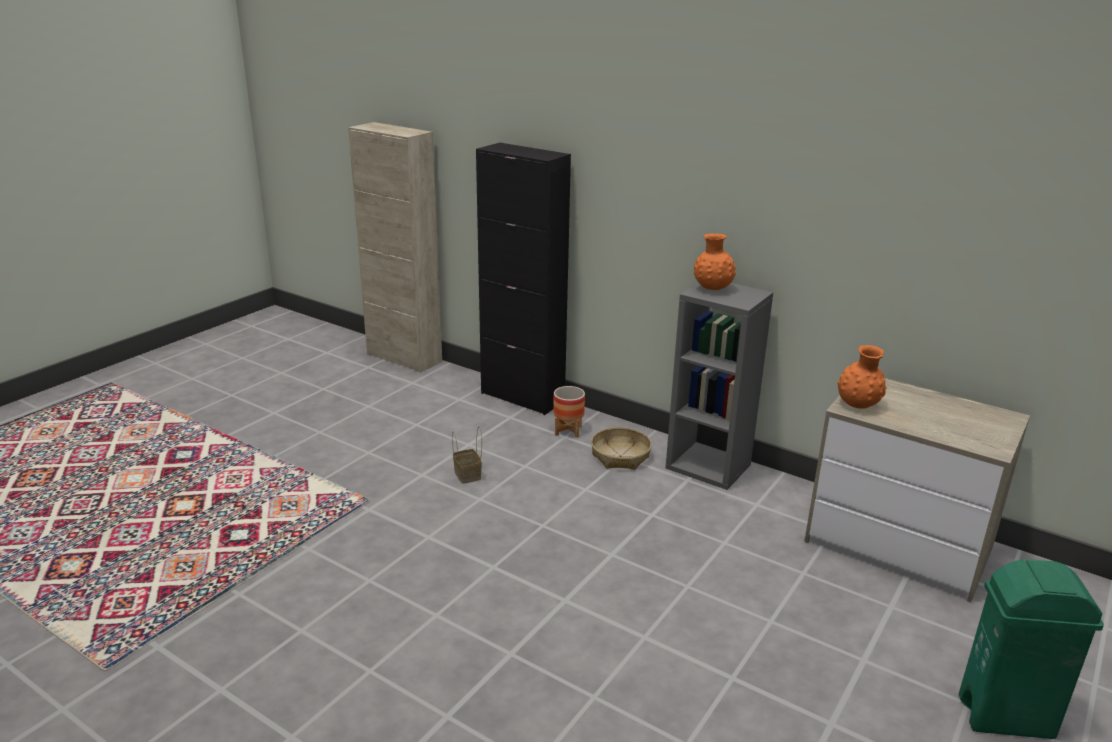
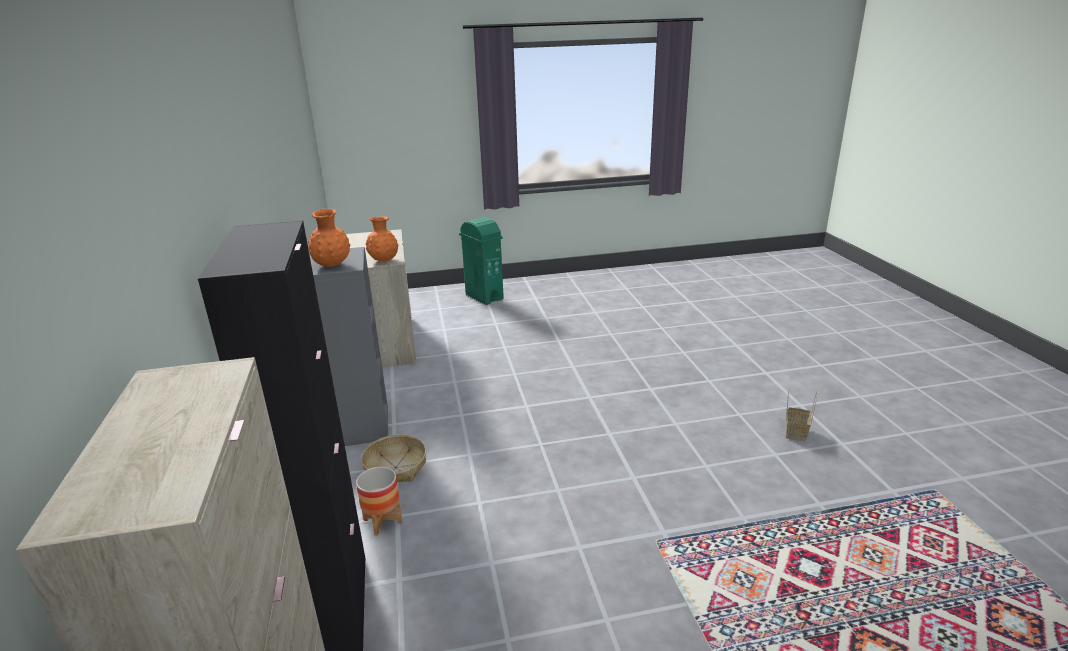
camera: 135 degrees left, 0 degrees up
basket [452,427,482,484] -> basket moved to [785,389,818,442]

